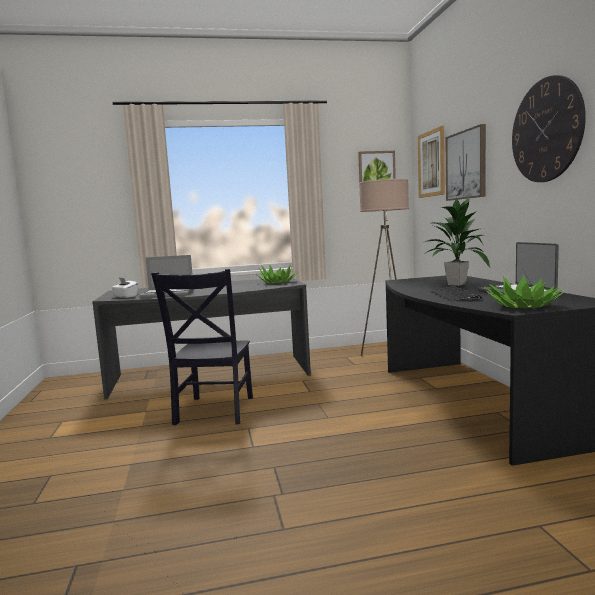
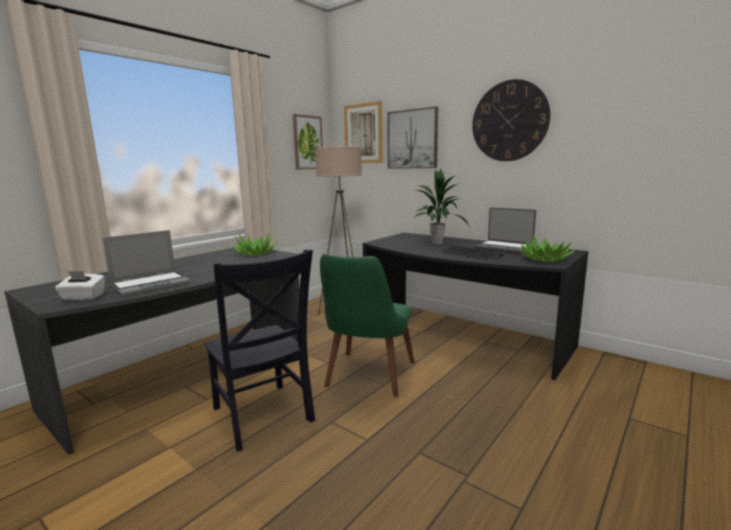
camera: 40 degrees left, 5 degrees up
none -> green chair [320,254,415,397]

